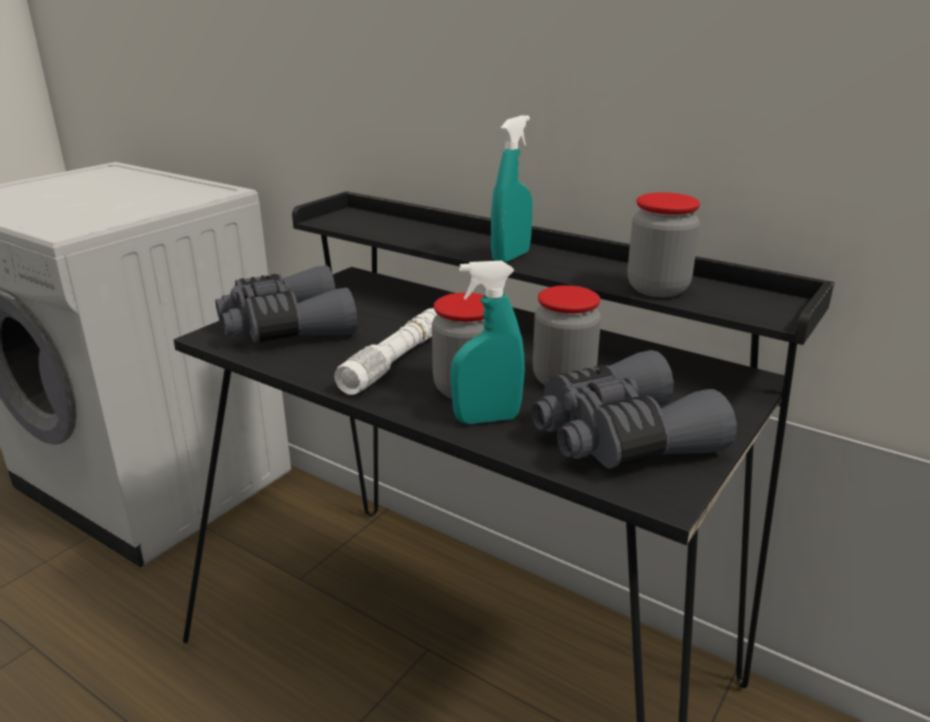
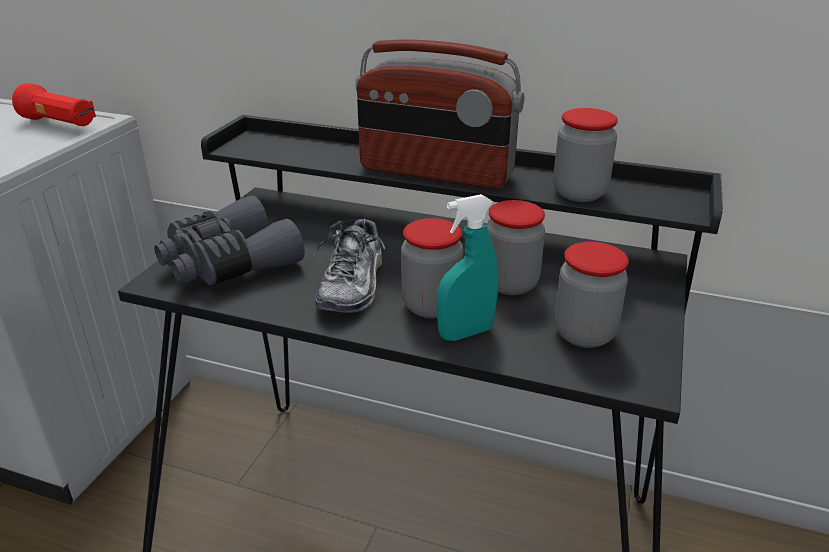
camera: 15 degrees left, 5 degrees up
white flashlight [334,308,437,395] -> shoe [314,215,385,313]
turquoise spray bottle [491,115,533,262] -> radio [356,40,525,189]
grey binoculars [531,350,737,468] -> jar [555,242,629,348]
none -> red flashlight [12,83,96,126]

